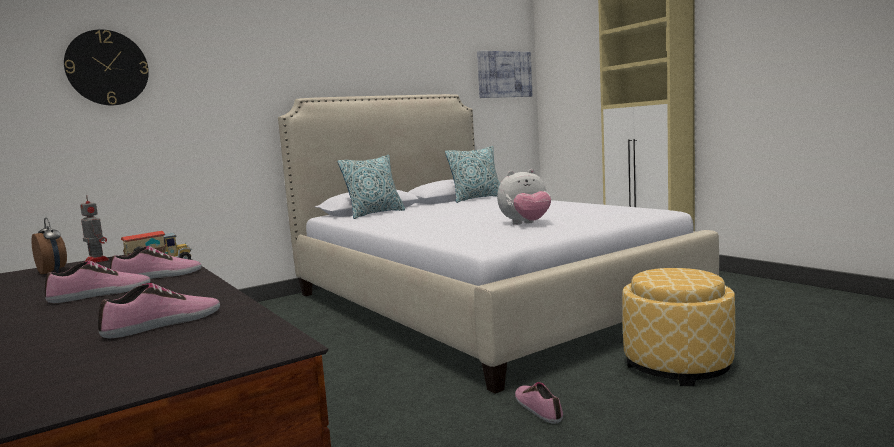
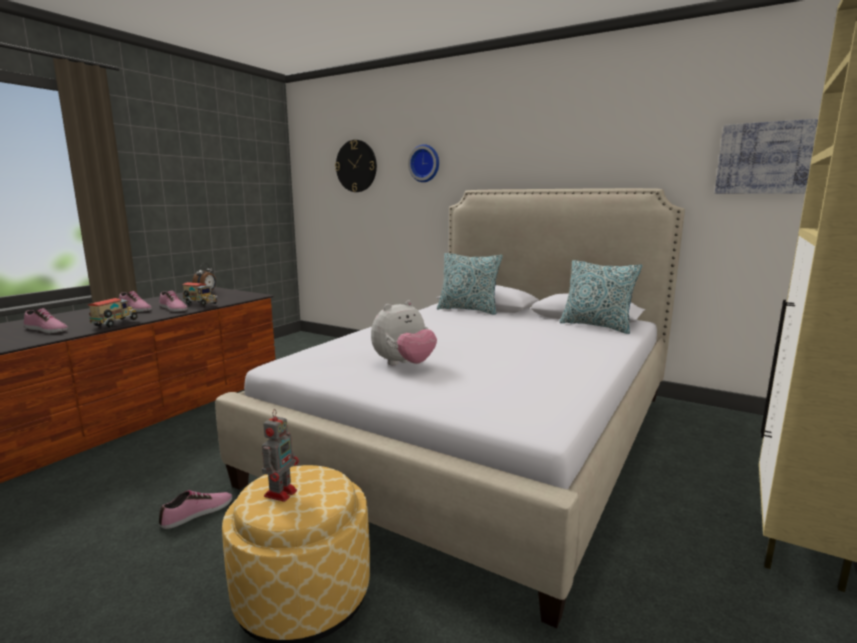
camera: 65 degrees right, 5 degrees up
toy robot [80,195,109,263] -> toy robot moved to [262,409,299,502]
plush toy [497,169,551,225] -> plush toy turned 90 degrees counterclockwise [371,301,437,365]
none -> toy truck [88,298,138,328]
none -> wall clock [408,144,439,182]

